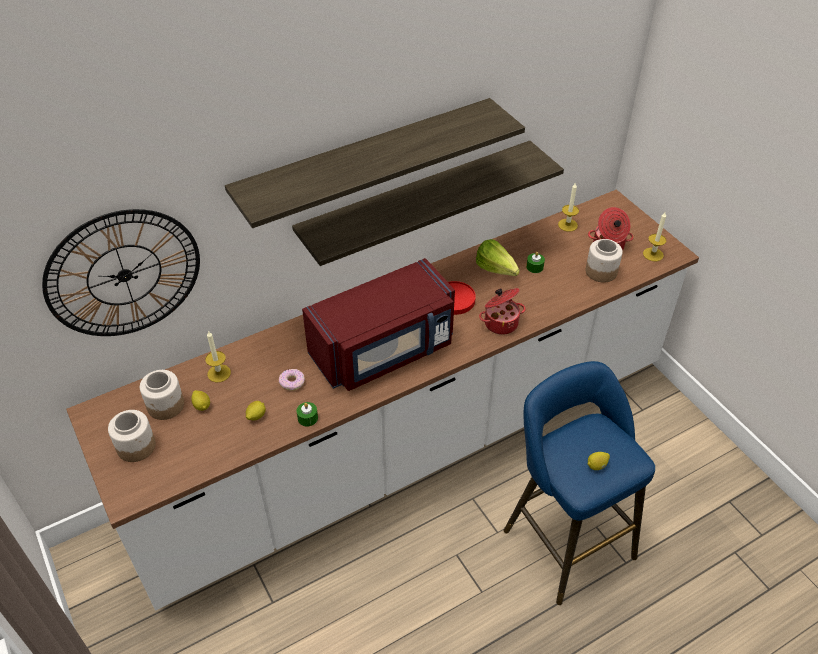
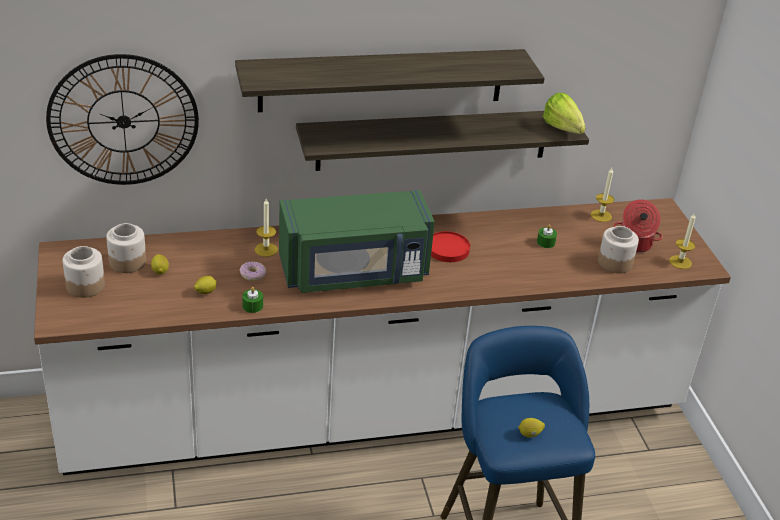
camera: 15 degrees right, 10 degrees down
candle [205,331,231,382] -> candle moved to [255,199,278,257]
red microwave [302,258,455,391] -> green microwave [279,190,435,293]
lettuce [476,239,520,276] -> lettuce moved to [543,93,586,134]
cooking pot [479,288,526,335] -> none

